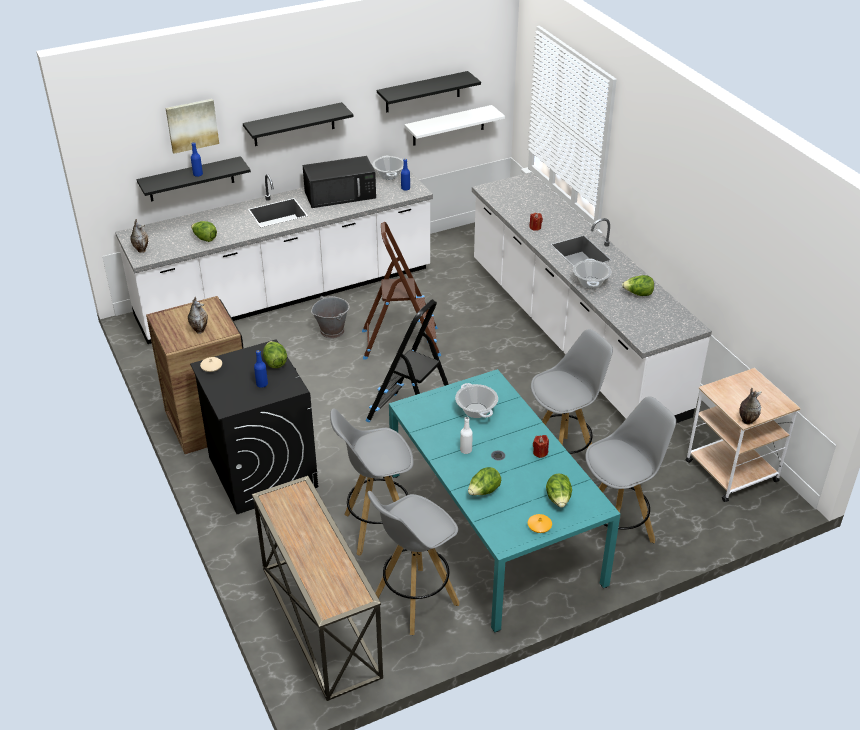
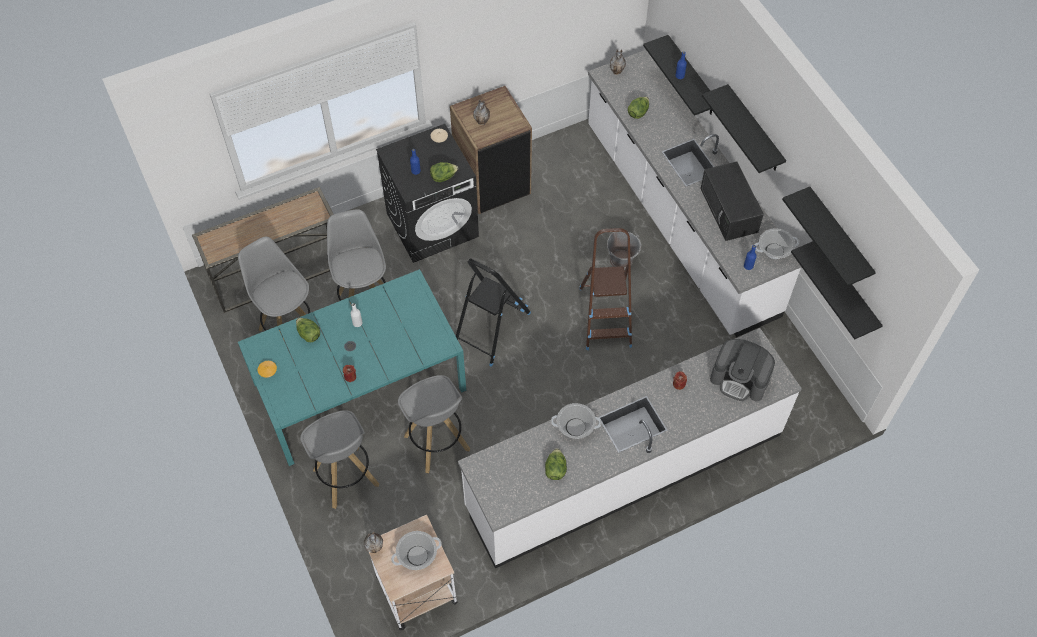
camera: 90 degrees right, 20 degrees up
picture [166,99,219,154] -> none
white shelf [404,105,505,146] -> black shelf [791,241,883,340]
cooking pot [455,383,498,418] -> cooking pot moved to [391,531,442,570]
lettuce [546,473,572,508] -> none
none -> coffee machine [710,339,775,401]

